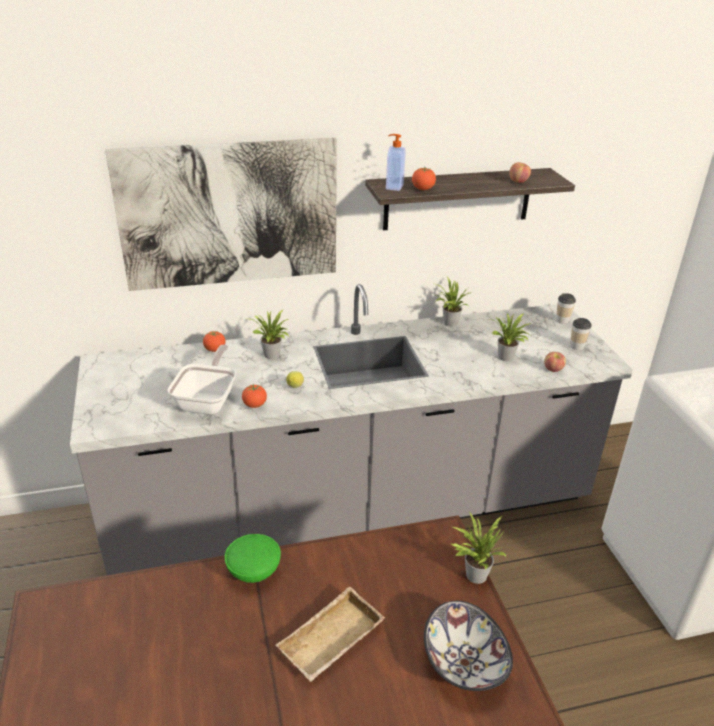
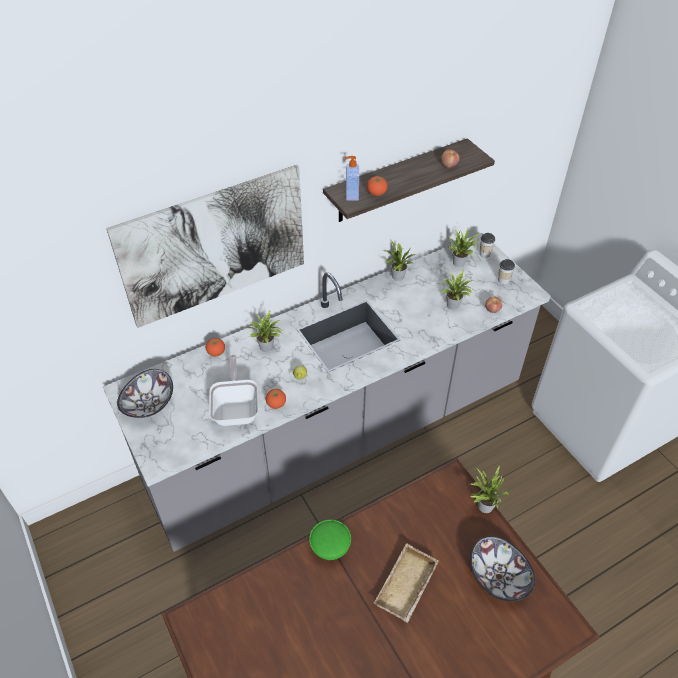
camera: 15 degrees left, 15 degrees up
none -> bowl [117,369,173,418]
none -> potted plant [446,228,480,267]

